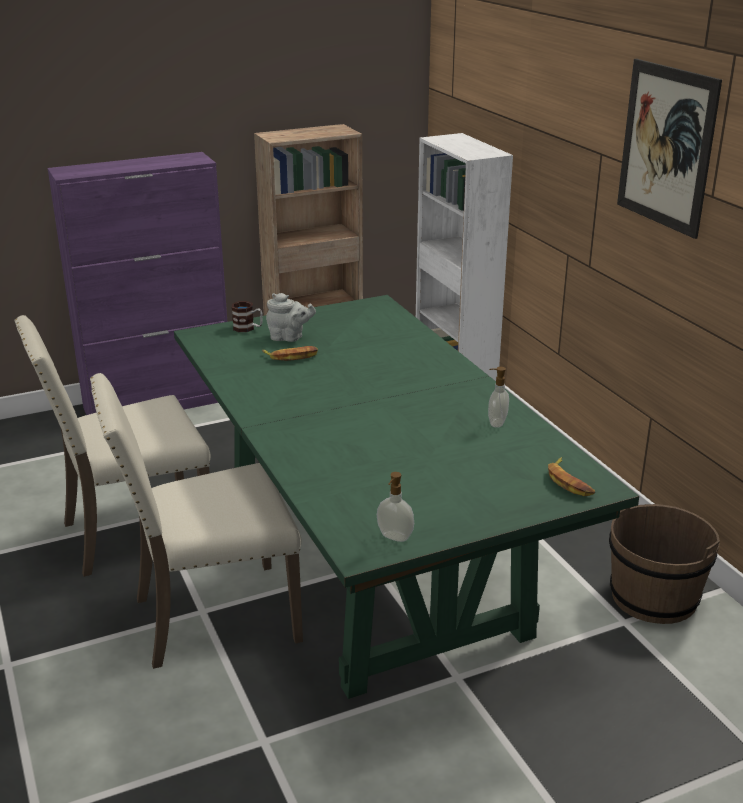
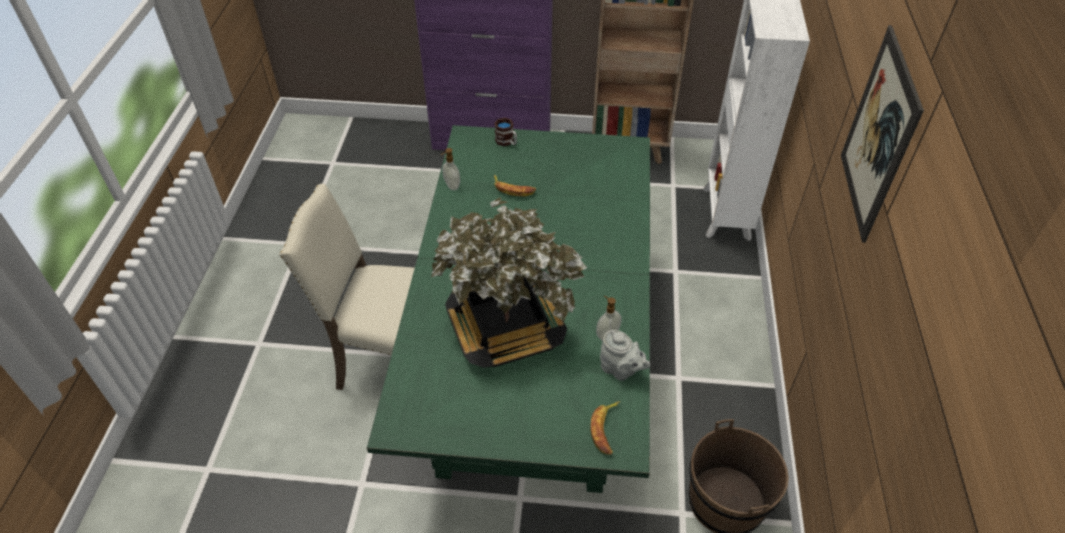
camera: 30 degrees right, 20 degrees up
beige chair [14,315,211,577] -> none
grey teapot [266,293,316,342] -> grey teapot moved to [600,330,650,381]
soap dispenser [377,472,414,542] -> soap dispenser moved to [441,148,460,190]
none -> potted plant [431,198,588,368]

